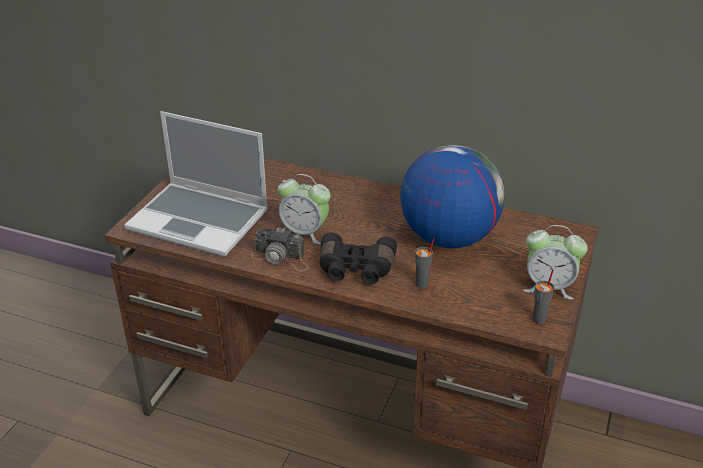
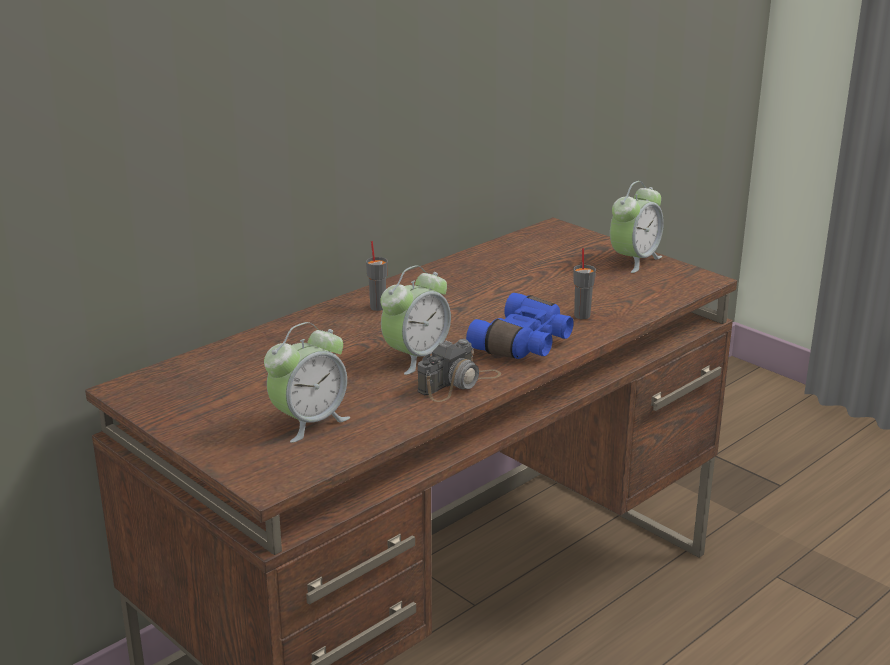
camera: 65 degrees left, 10 degrees down
laptop [124,111,268,257] -> alarm clock [264,322,350,443]
black binoculars [320,232,397,284] -> blue binoculars [466,293,574,359]
globe [400,145,505,248] -> none
grey cup [532,270,554,324] -> grey cup moved to [366,241,388,311]

